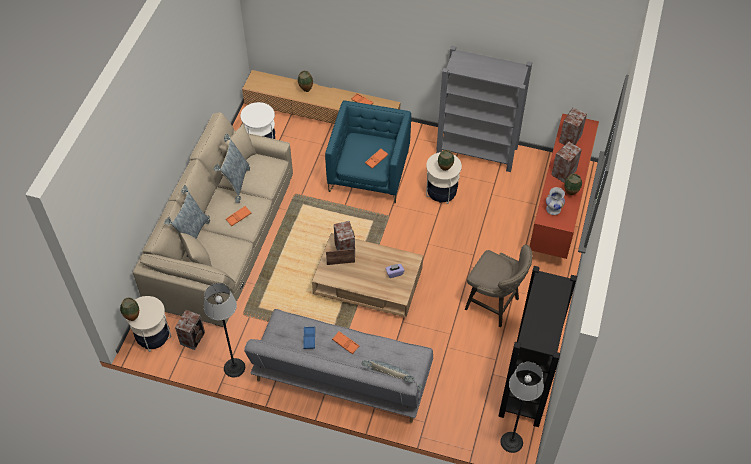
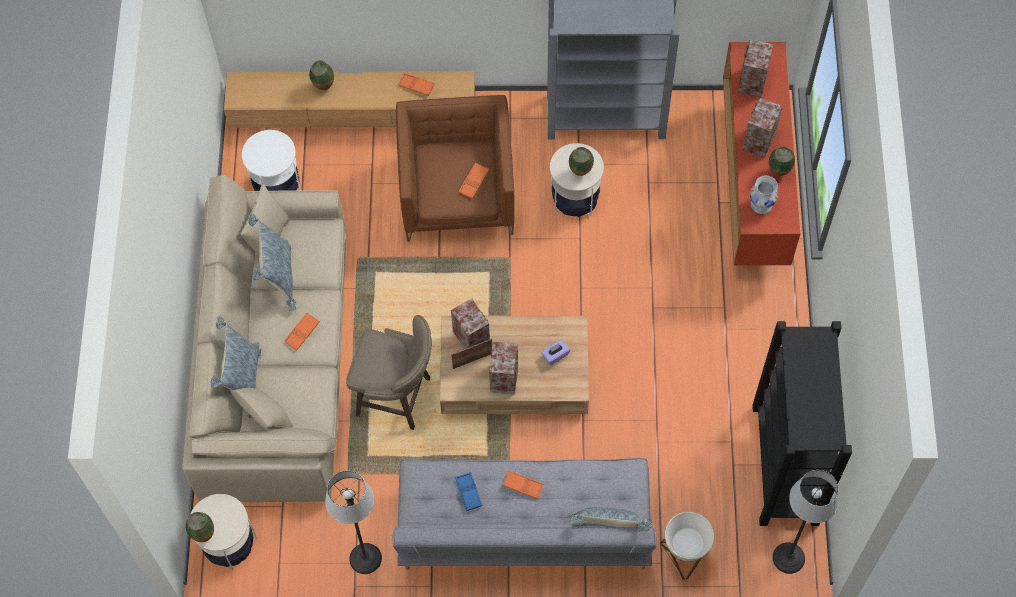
camera: 15 degrees left, 10 degrees up
speaker [175,310,205,350] -> speaker moved to [489,342,518,394]
blue armchair [325,100,411,203] -> brown armchair [396,95,515,242]
beige stool [465,244,532,327] -> beige stool moved to [346,315,432,430]
none -> planter [660,512,715,580]

